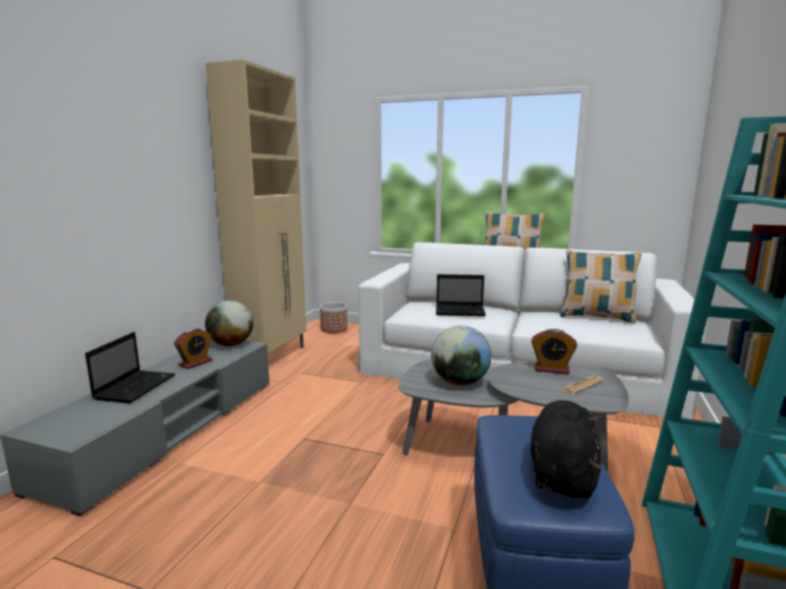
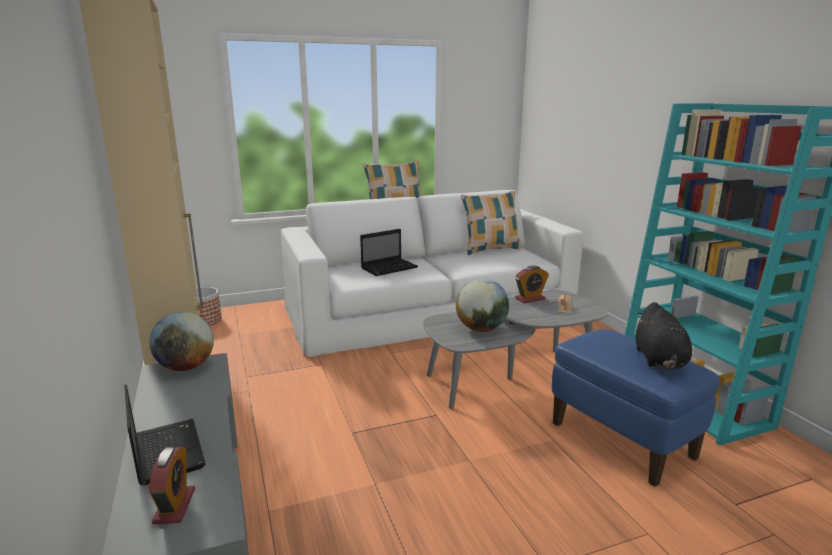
camera: 40 degrees left, 5 degrees up
alarm clock [174,328,212,369] -> alarm clock moved to [148,447,195,525]
black plush toy [531,400,601,499] -> black plush toy turned 150 degrees counterclockwise [636,302,692,370]

